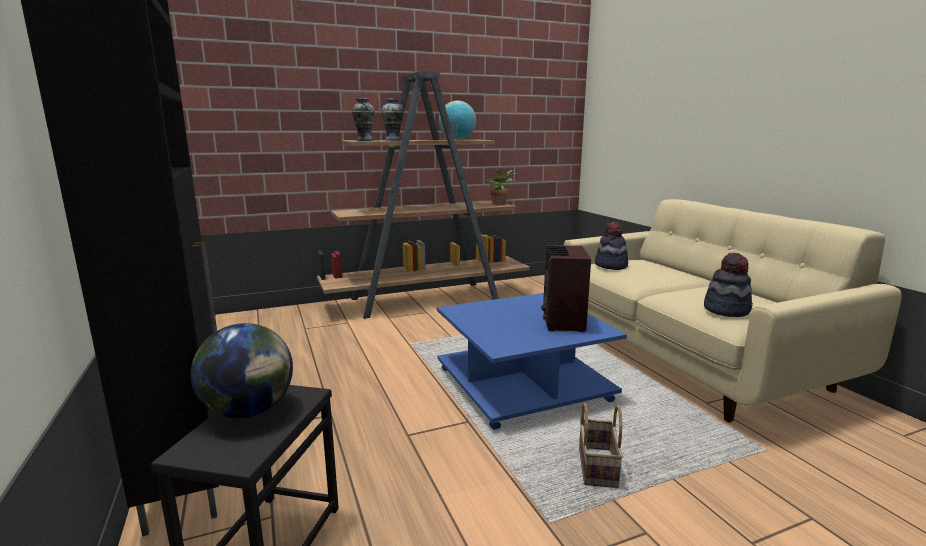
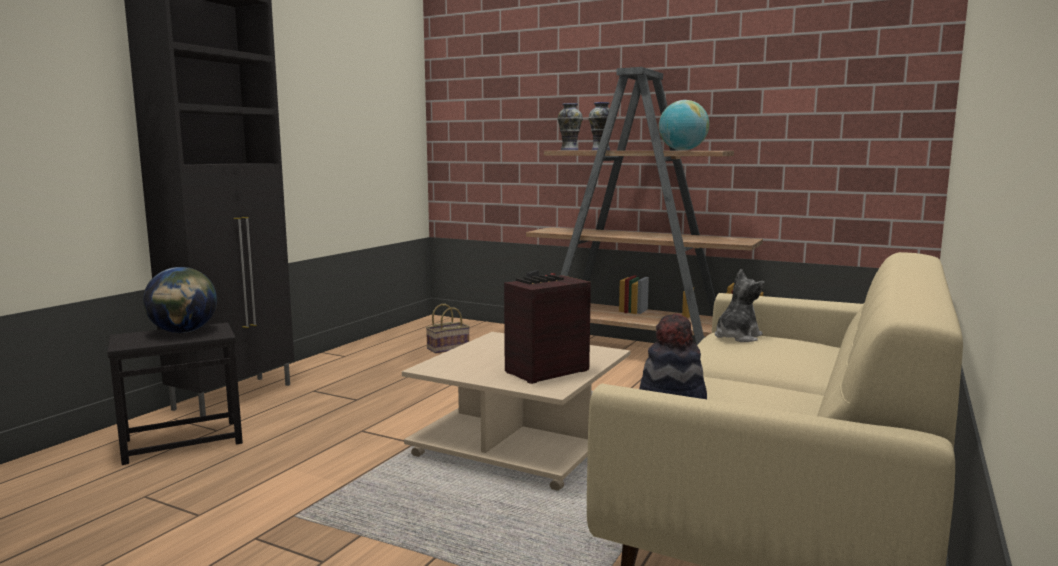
camera: 50 degrees right, 5 degrees down
blue coffee table [437,293,627,430] -> beige coffee table [402,332,630,491]
potted plant [486,169,516,205] -> none
basket [579,403,623,488] -> basket moved to [426,304,470,353]
hat [595,222,628,270] -> plush toy [715,269,765,342]

